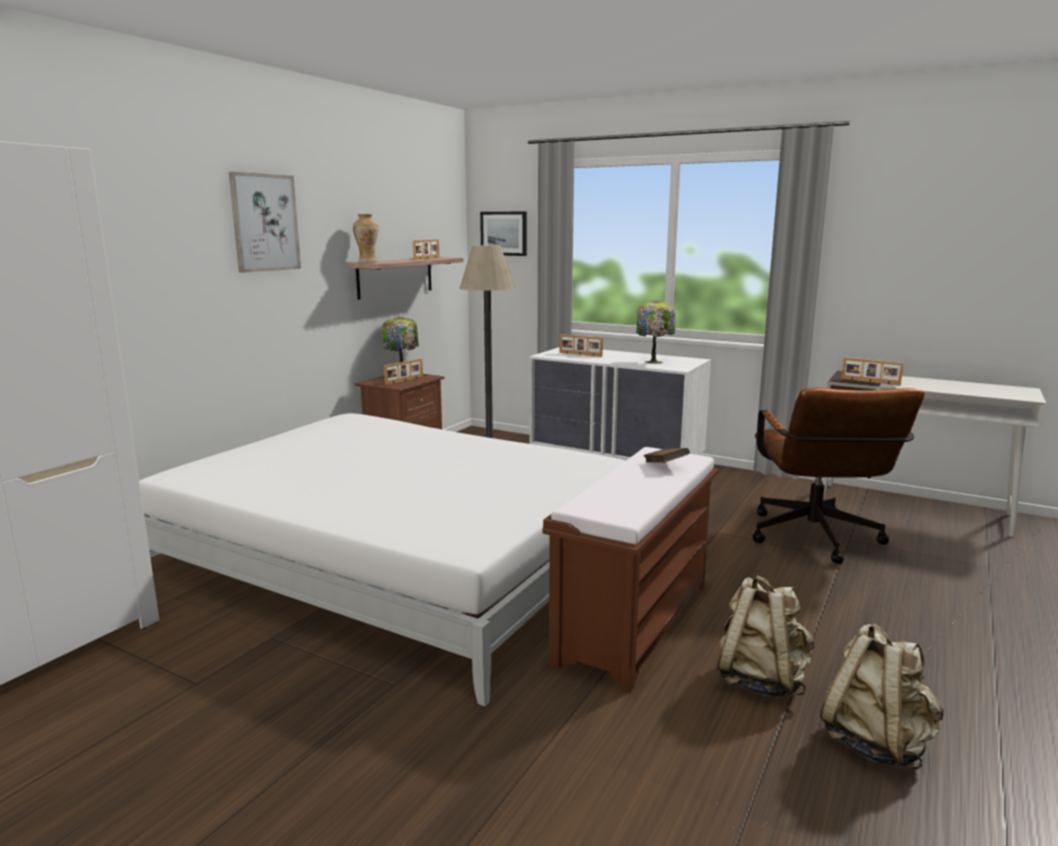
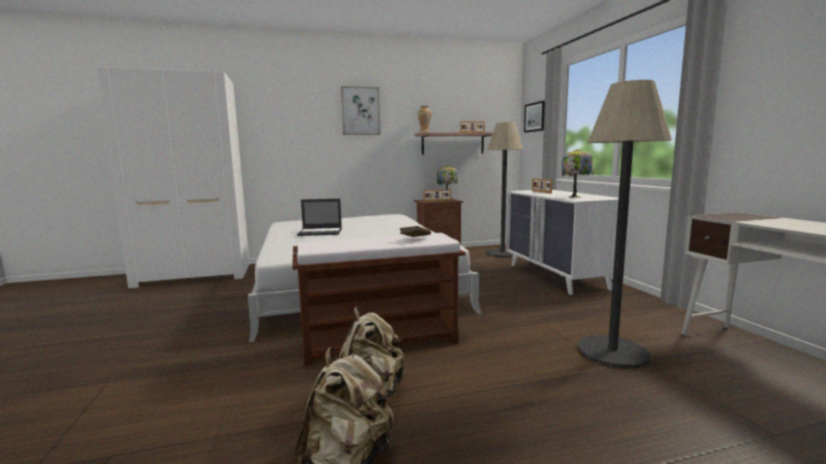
camera: 45 degrees right, 5 degrees down
brown office chair [752,388,925,564] -> floor lamp [577,80,672,368]
picture frame [841,357,904,385] -> none
none -> laptop [297,199,342,236]

